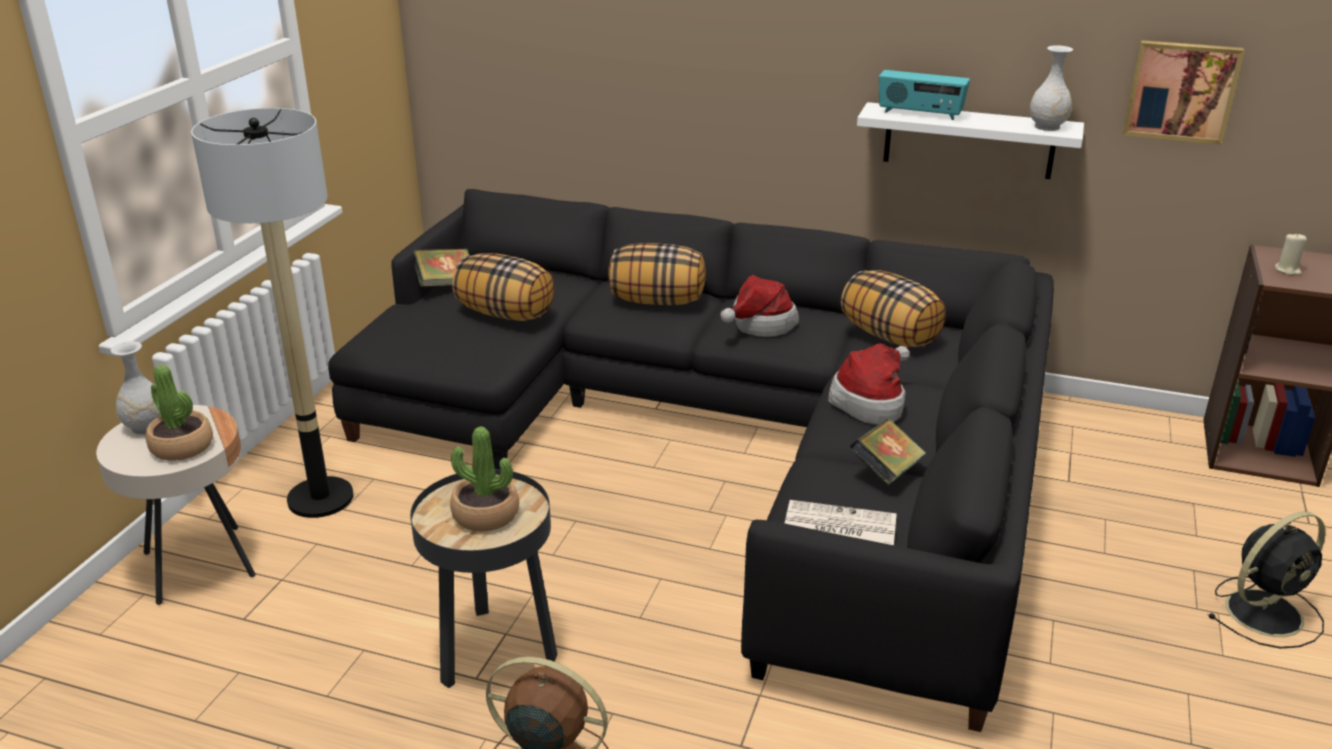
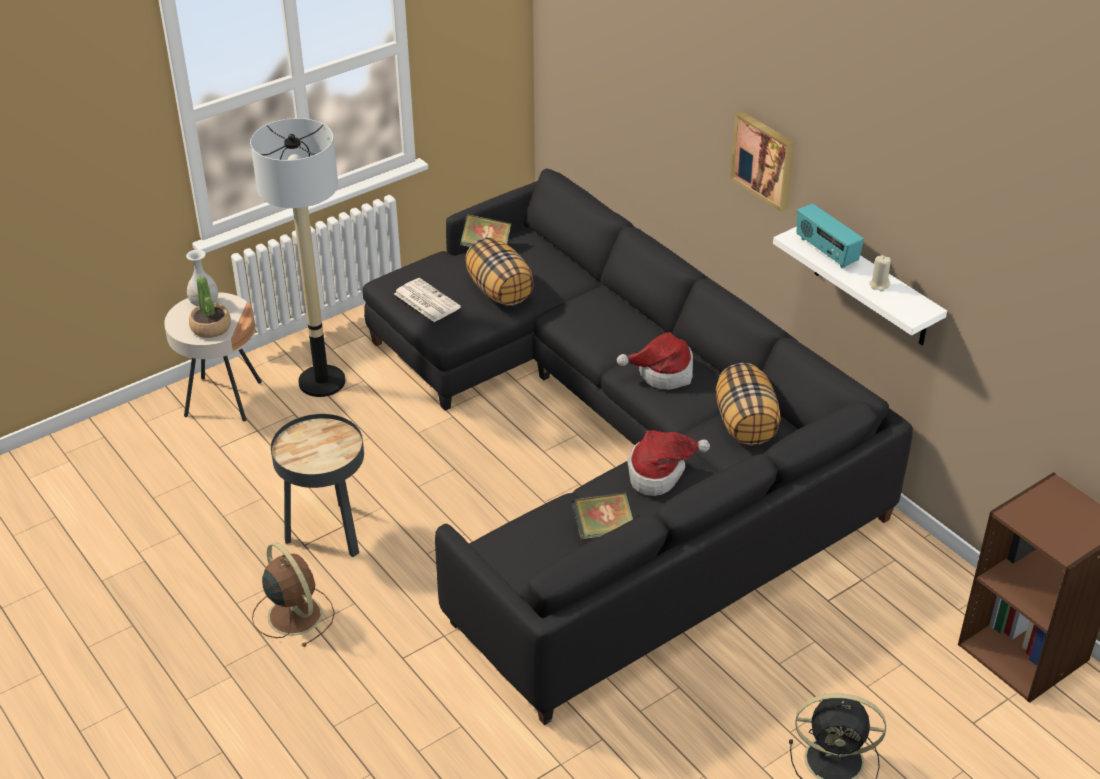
camera: 35 degrees right, 10 degrees up
potted plant [450,426,519,532] -> none
pillow [608,243,706,305] -> none
newspaper [785,500,897,545] -> newspaper moved to [394,278,461,322]
white vase [1029,45,1073,131] -> none
picture [1123,40,1244,145] -> picture moved to [730,111,795,212]
beige candle [1275,234,1307,275] -> beige candle moved to [869,255,891,291]

